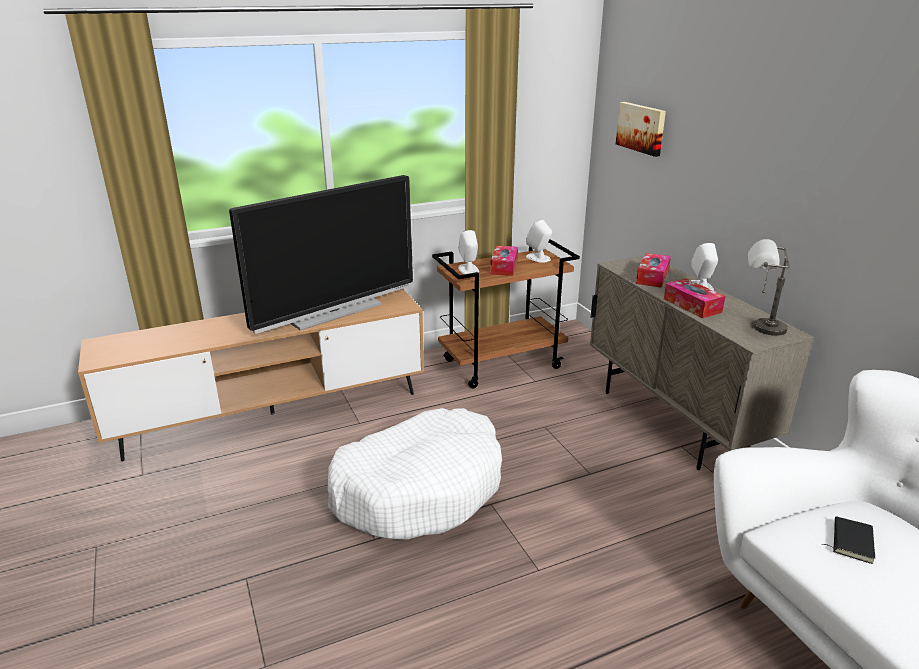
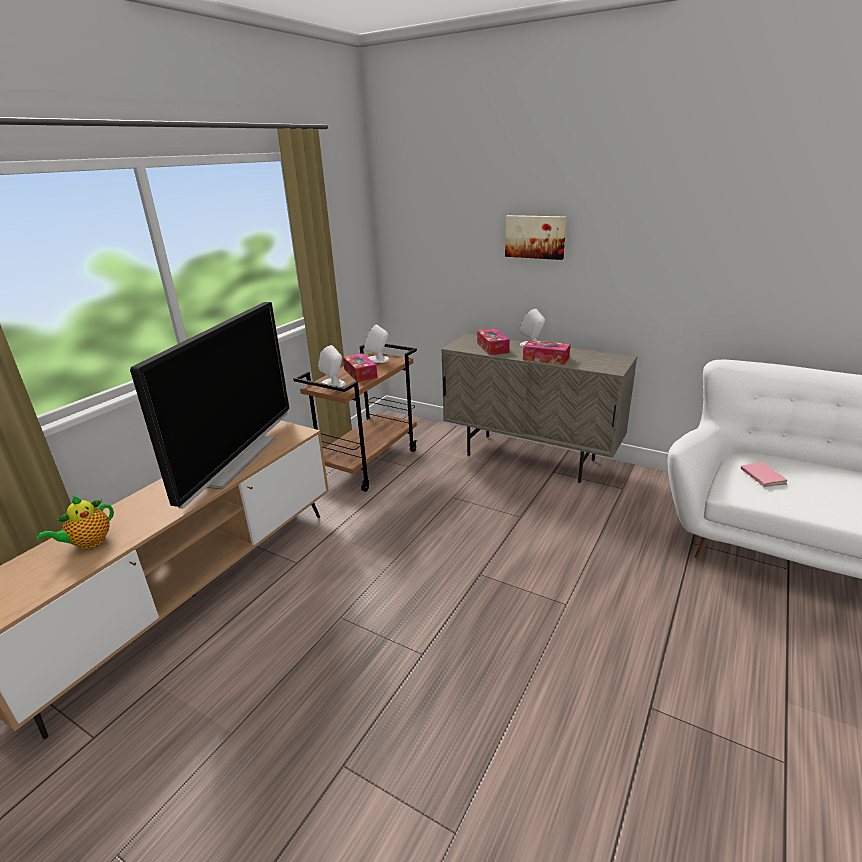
camera: 35 degrees left, 0 degrees up
white dog bed [328,408,502,540] -> none
picture [616,102,666,157] -> picture moved to [505,215,566,260]
grey table lamp [748,239,790,336] -> none
black book [822,516,875,564] -> pink book [741,462,787,487]
none -> teapot [36,496,114,549]

